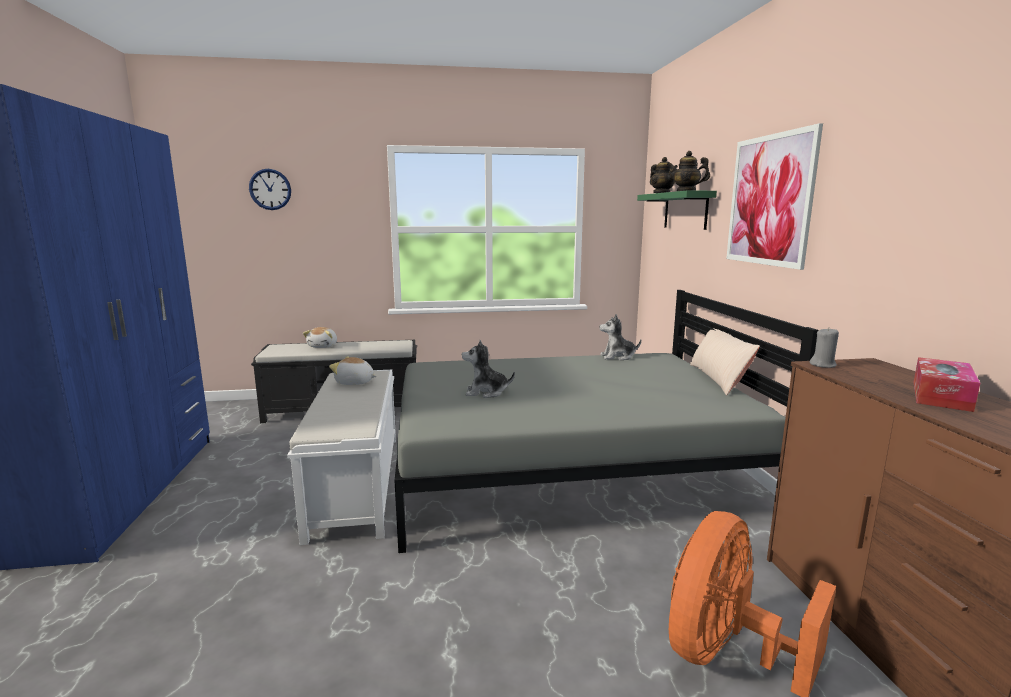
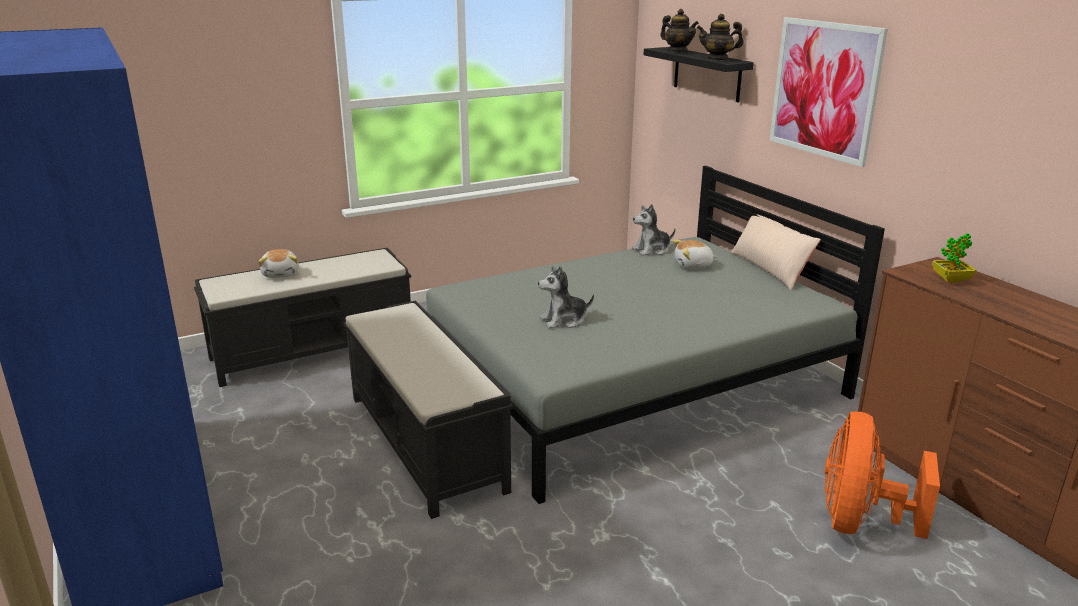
camera: 20 degrees left, 10 degrees up
wall clock [249,169,291,210] -> none
white bench [287,370,396,545] -> black bench [343,301,513,519]
plush toy [329,357,377,385] -> plush toy moved to [673,240,717,269]
green shelf [637,190,717,230] -> black shelf [643,47,754,102]
grey candle [810,327,839,368] -> none
tissue box [914,357,980,412] -> none
none -> potted plant [932,233,976,283]

